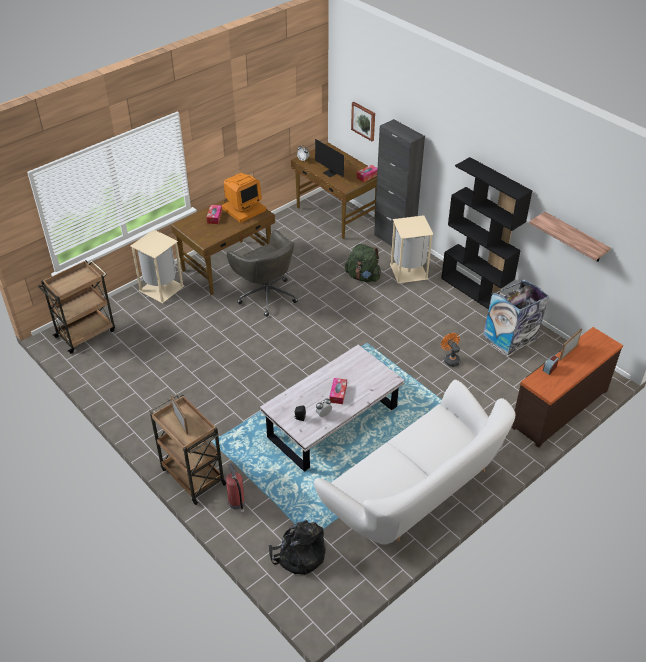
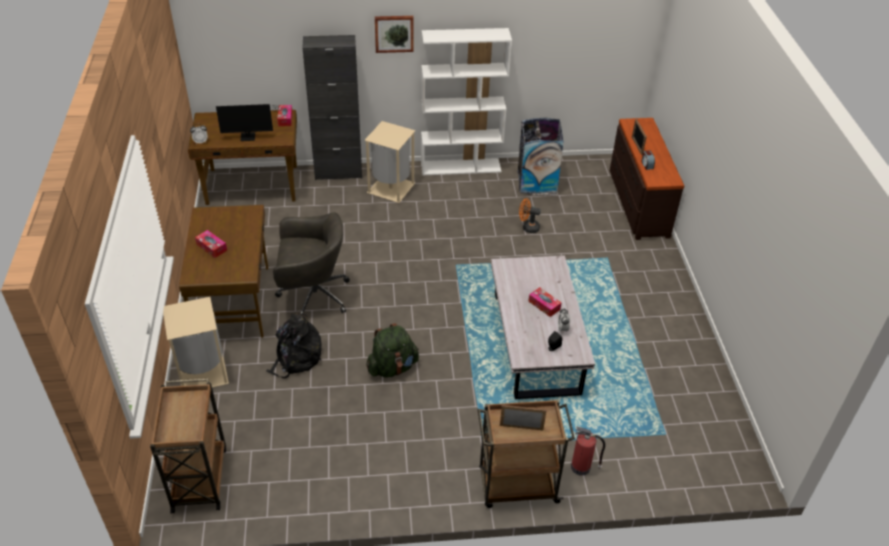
camera: 55 degrees left, 0 degrees up
monitor [222,172,266,223] -> none
black backpack [269,520,326,575] -> black backpack moved to [266,313,322,378]
white sofa [314,380,516,545] -> none
green backpack [345,244,381,282] -> green backpack moved to [366,323,419,378]
picture [351,102,375,141] -> picture moved to [375,16,414,53]
black bookcase [441,157,532,309] -> white bookcase [421,28,512,175]
shelf [529,212,611,262] -> none

